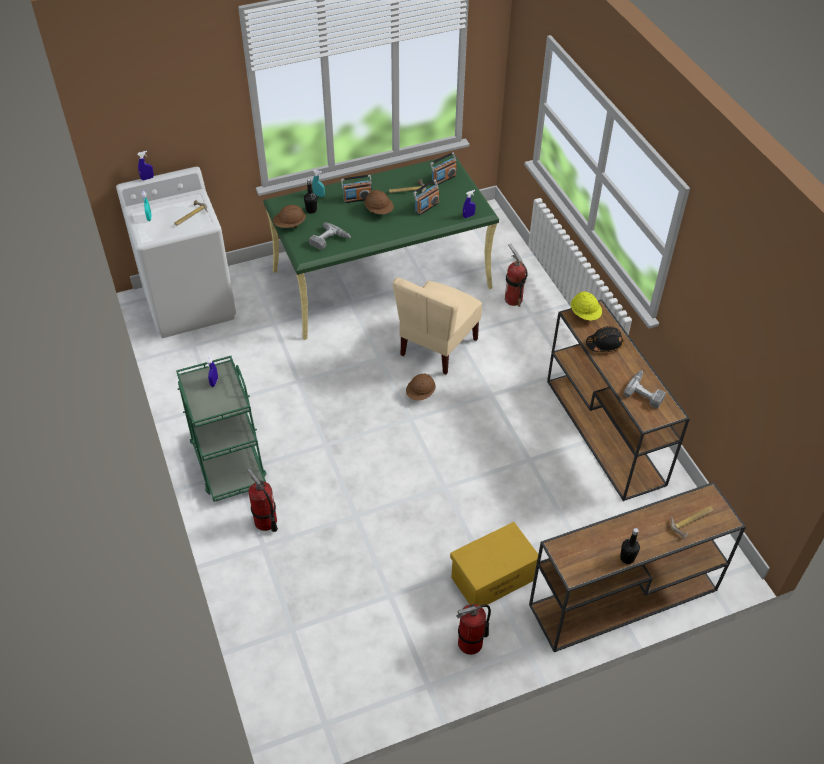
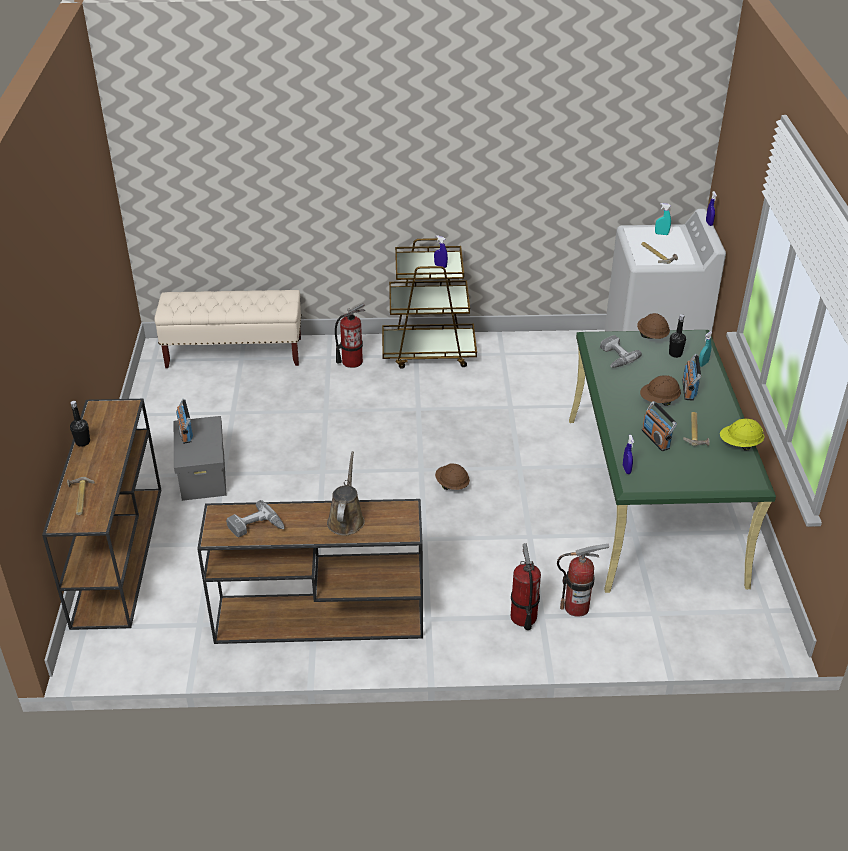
camera: 110 degrees right, 10 degrees down
green cart [176,356,266,502] -> brown cart [382,238,477,368]
beige chair [393,277,482,375] -> none
radio [430,152,457,185] -> radio moved to [176,399,193,444]
yellow storage box [450,522,538,606] -> grey storage box [174,416,226,501]
fire extinguisher [457,604,491,655] -> fire extinguisher moved to [511,543,541,630]
yellow hard hat [571,292,602,320] -> yellow hard hat moved to [720,419,764,450]
black hard hat [586,326,624,352] -> brown watering can [327,451,365,536]
none -> beige bench [155,290,302,368]

